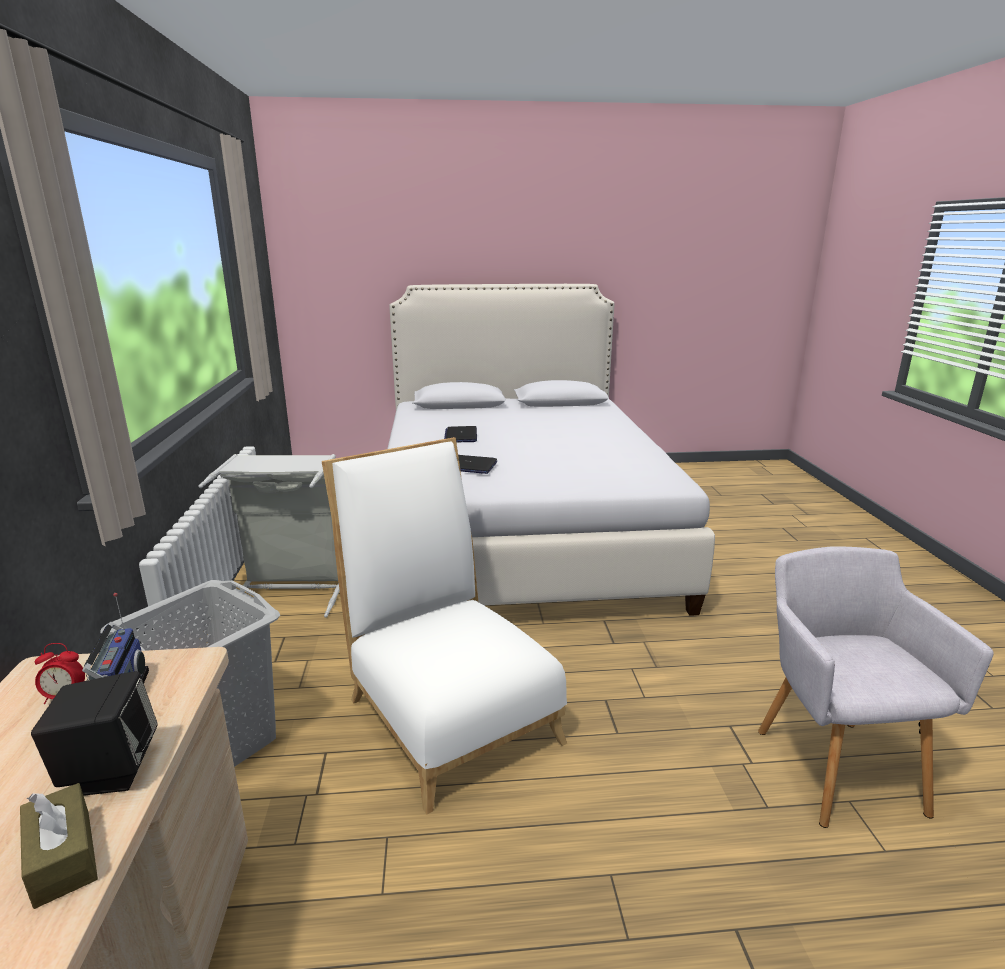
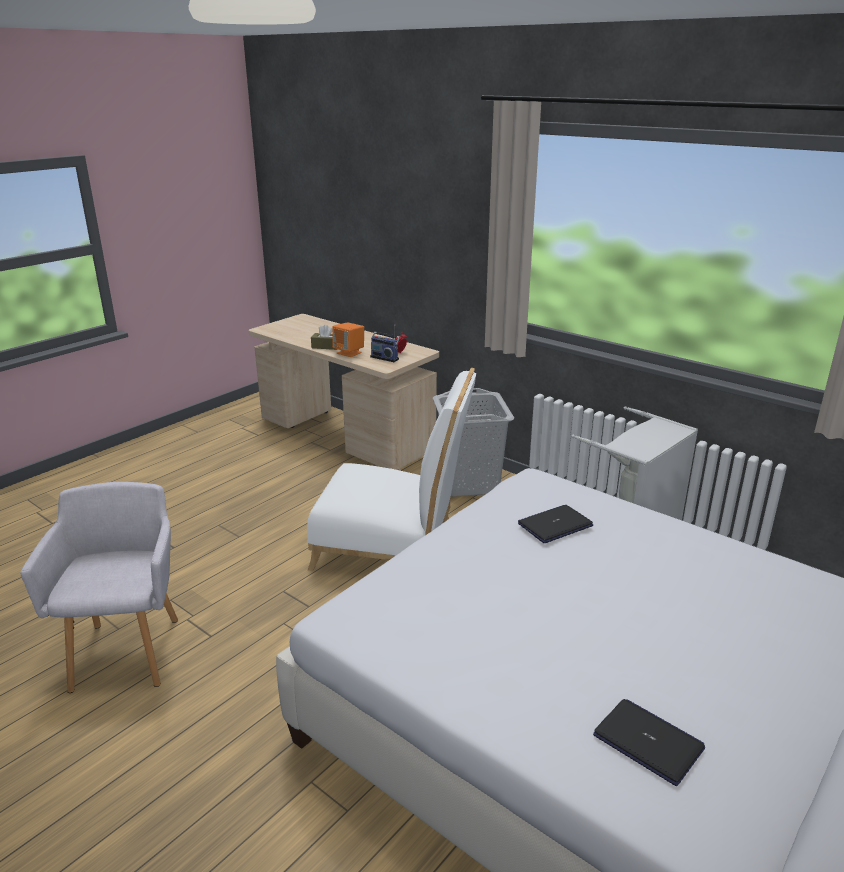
camera: 135 degrees right, 5 degrees up
black speaker [31,671,158,796] -> orange speaker [332,322,364,357]
laptop [444,426,477,442] -> laptop moved to [593,699,705,786]
grey armchair [758,547,994,828] -> grey armchair turned 135 degrees counterclockwise [20,482,178,693]

